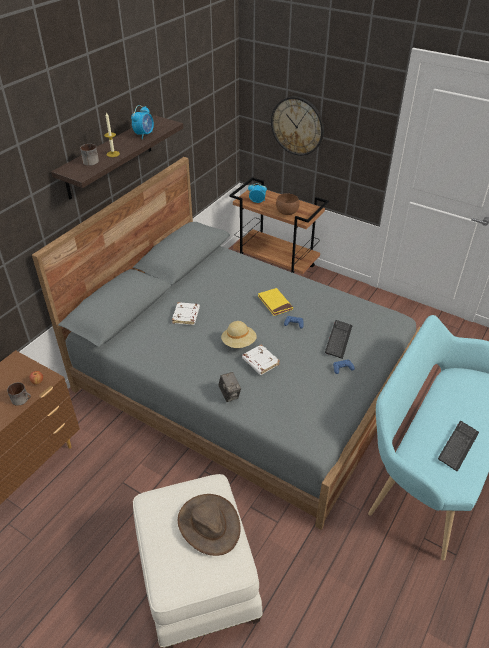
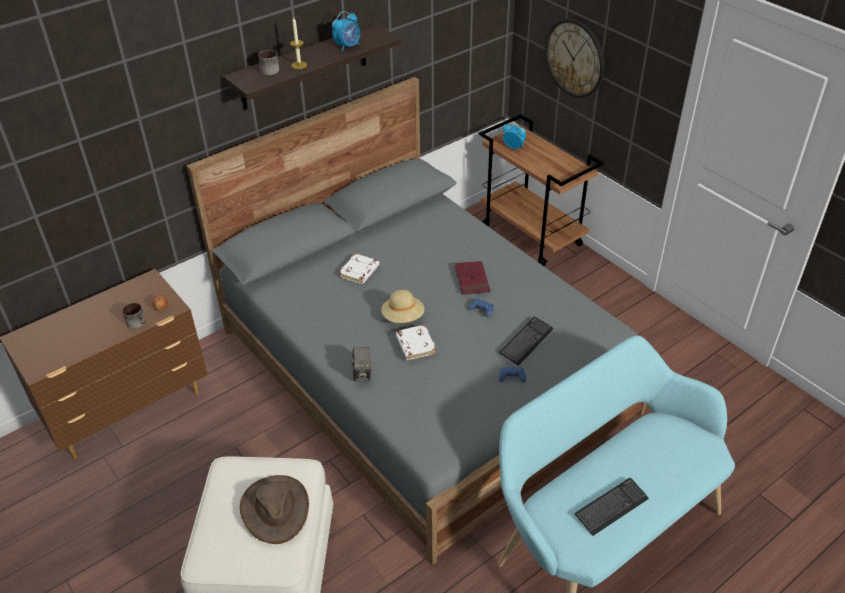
camera: 20 degrees right, 0 degrees up
yellow book [258,288,293,316] -> red book [455,261,490,295]
brown bowl [276,193,300,215] -> none

